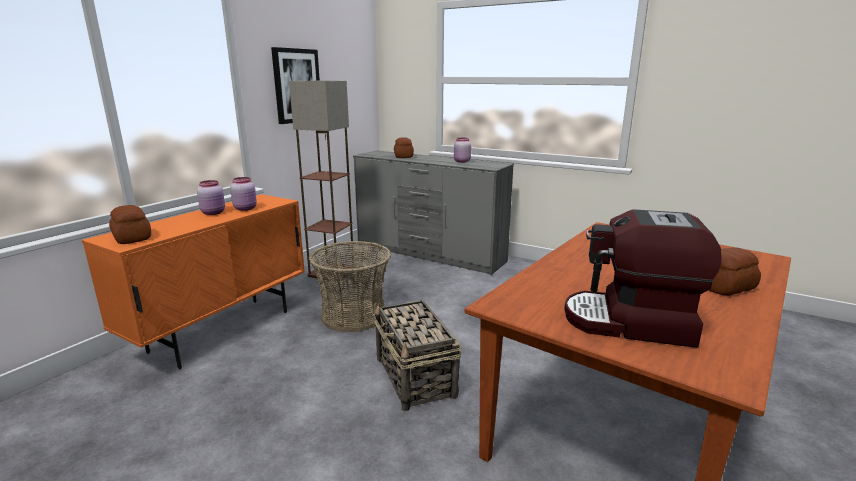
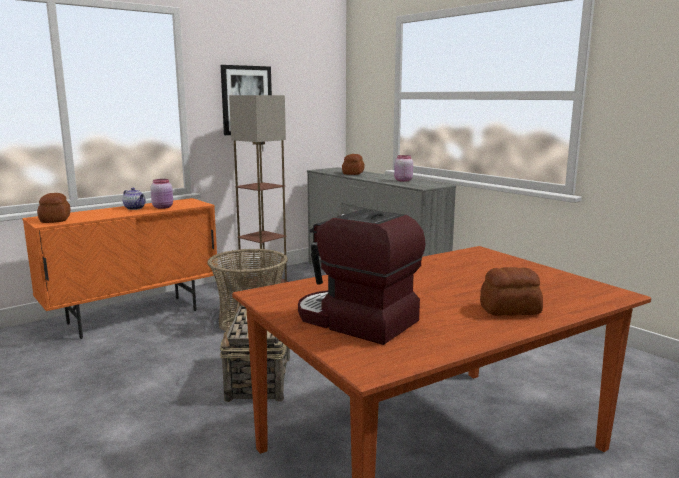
camera: 20 degrees right, 5 degrees down
pink jar [197,180,225,215] -> teapot [123,188,145,210]

